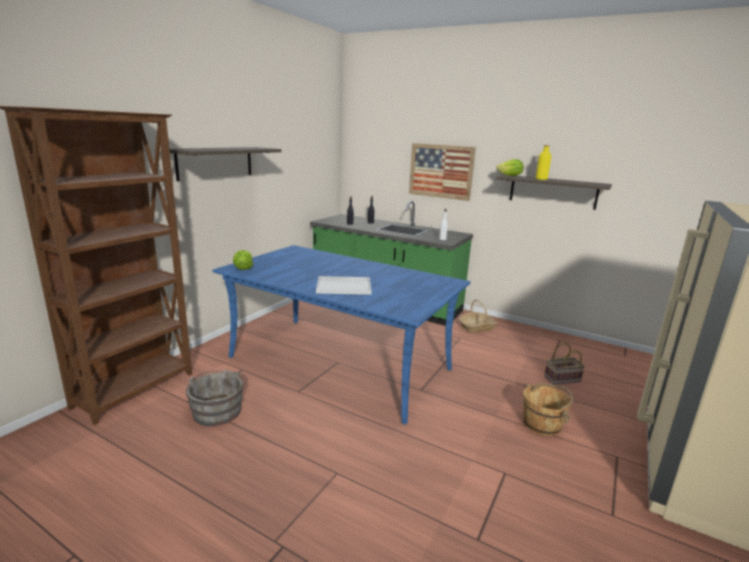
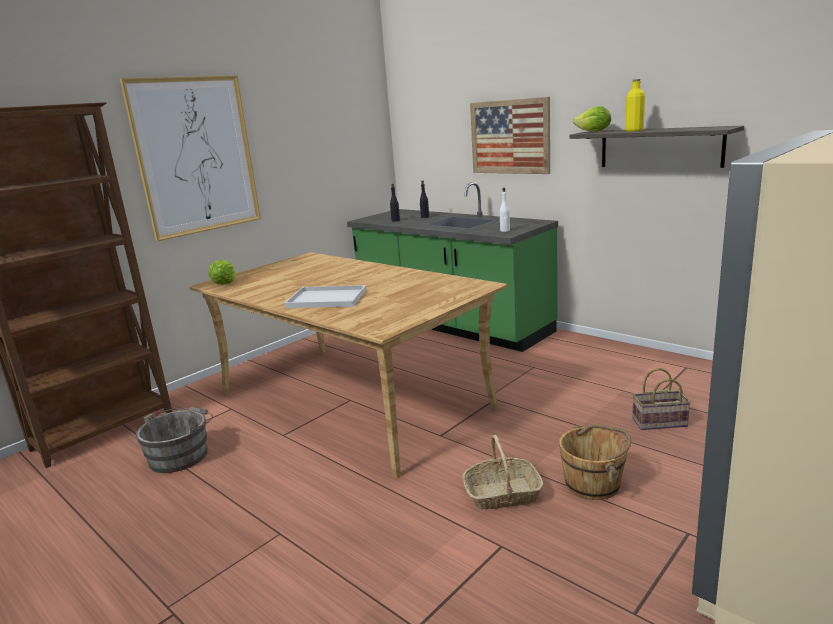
camera: 15 degrees right, 0 degrees up
shelf [169,147,282,181] -> picture [120,75,261,241]
blue dining table [212,245,470,425] -> beige dining table [189,252,507,479]
basket [459,300,497,333] -> basket moved to [462,435,543,510]

